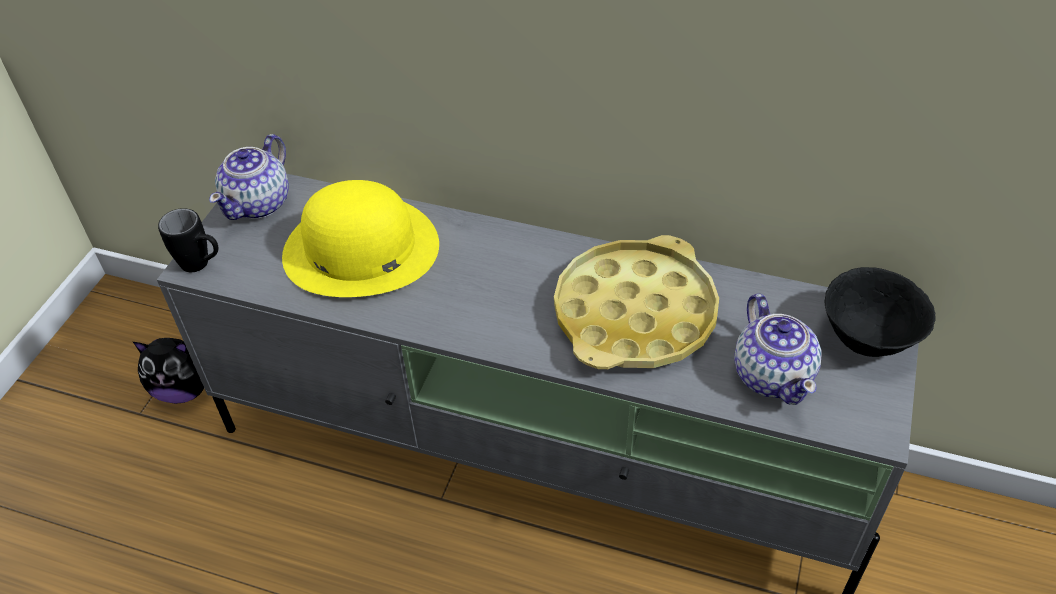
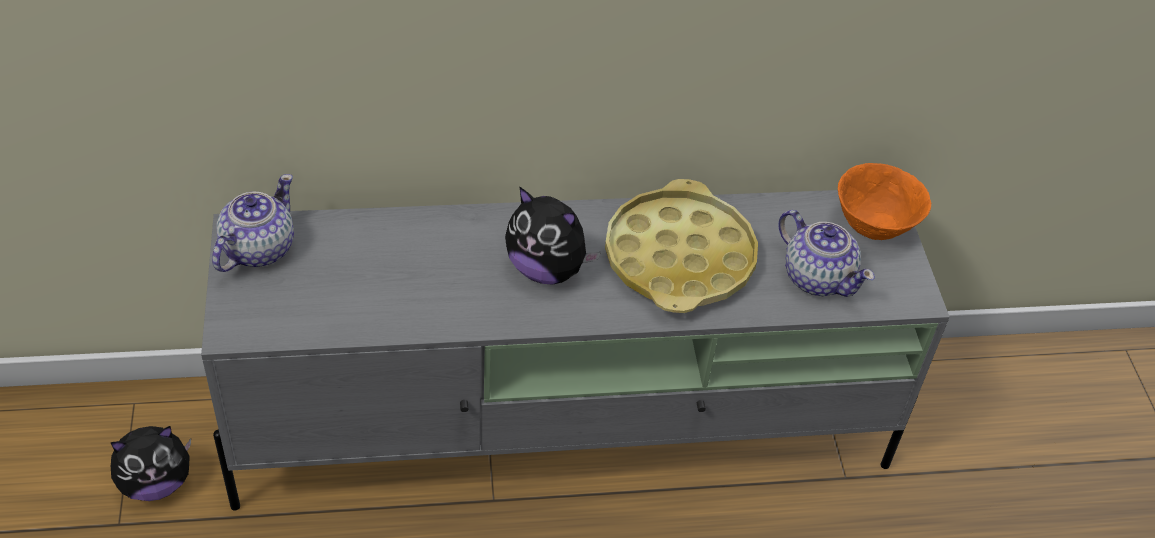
camera: 30 degrees left, 0 degrees up
black mug [158,208,218,272] -> none
teapot [209,134,289,220] -> teapot turned 150 degrees counterclockwise [212,174,294,272]
yellow hat [282,180,439,297] -> none
black bowl [825,267,936,357] -> orange bowl [838,163,931,240]
none -> plush toy [505,186,601,285]

